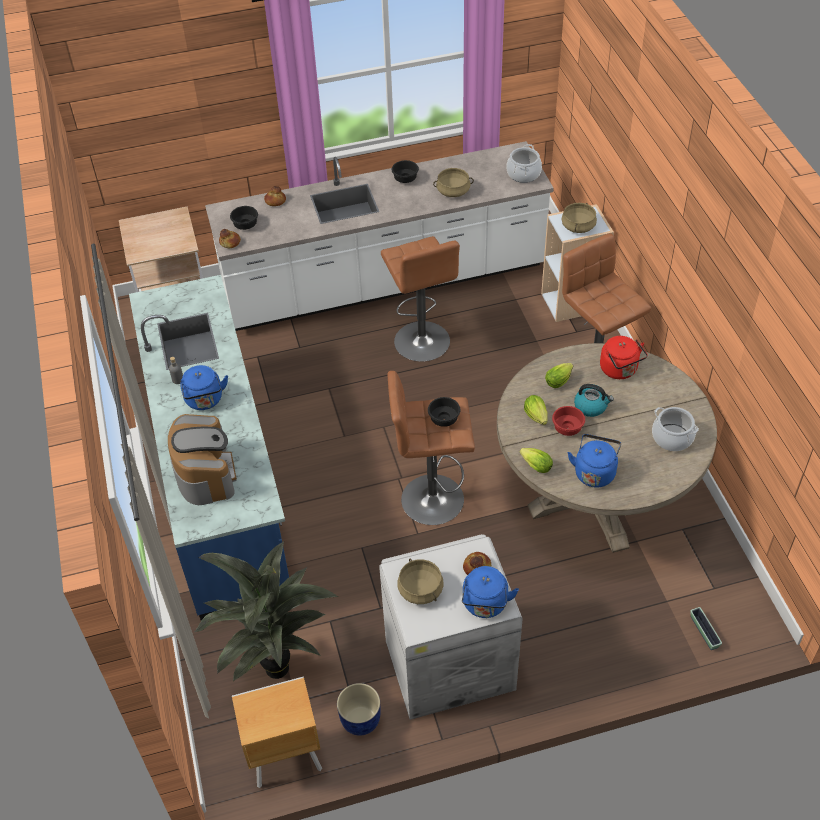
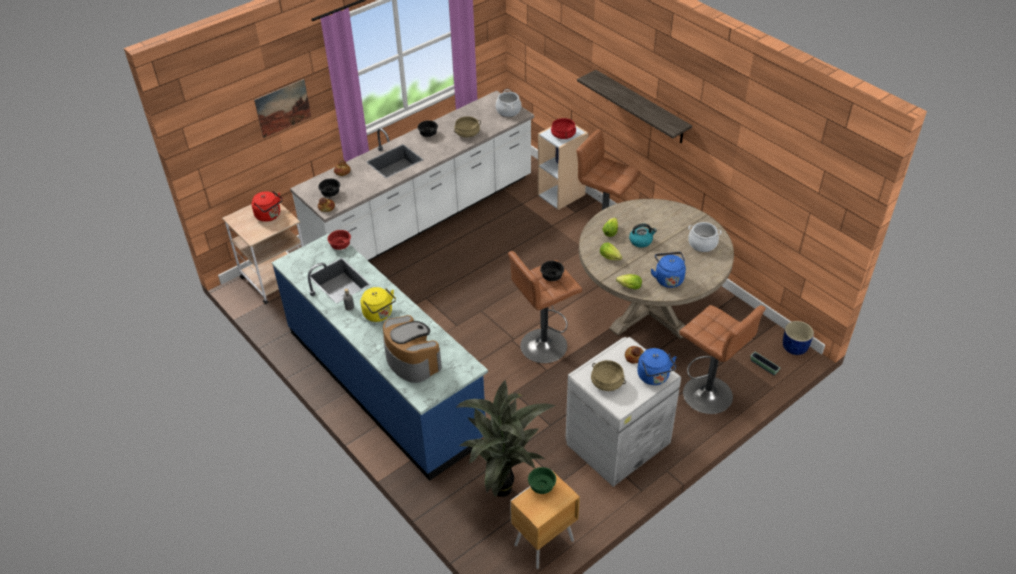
camera: 25 degrees left, 5 degrees down
blue kettle [180,365,228,410] -> yellow kettle [361,287,396,322]
blue planter [337,683,381,736] -> blue planter moved to [783,321,814,355]
brown stool [381,236,460,362] -> brown stool moved to [679,305,766,414]
red bowl [552,406,585,436] -> red bowl moved to [328,230,351,250]
beige cooking pot [561,203,597,233] -> red cooking pot [551,118,576,139]
red kettle [600,336,648,379] -> red kettle moved to [252,191,283,222]
none -> picture [254,79,311,138]
none -> green bowl [528,467,556,494]
none -> shelf [577,70,692,143]

